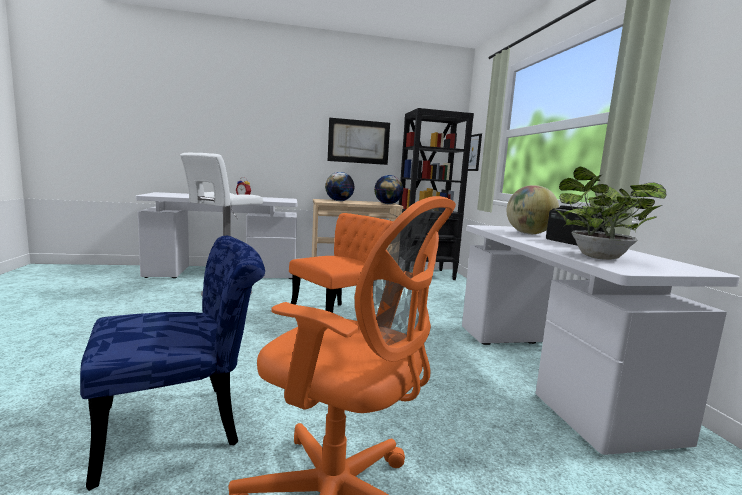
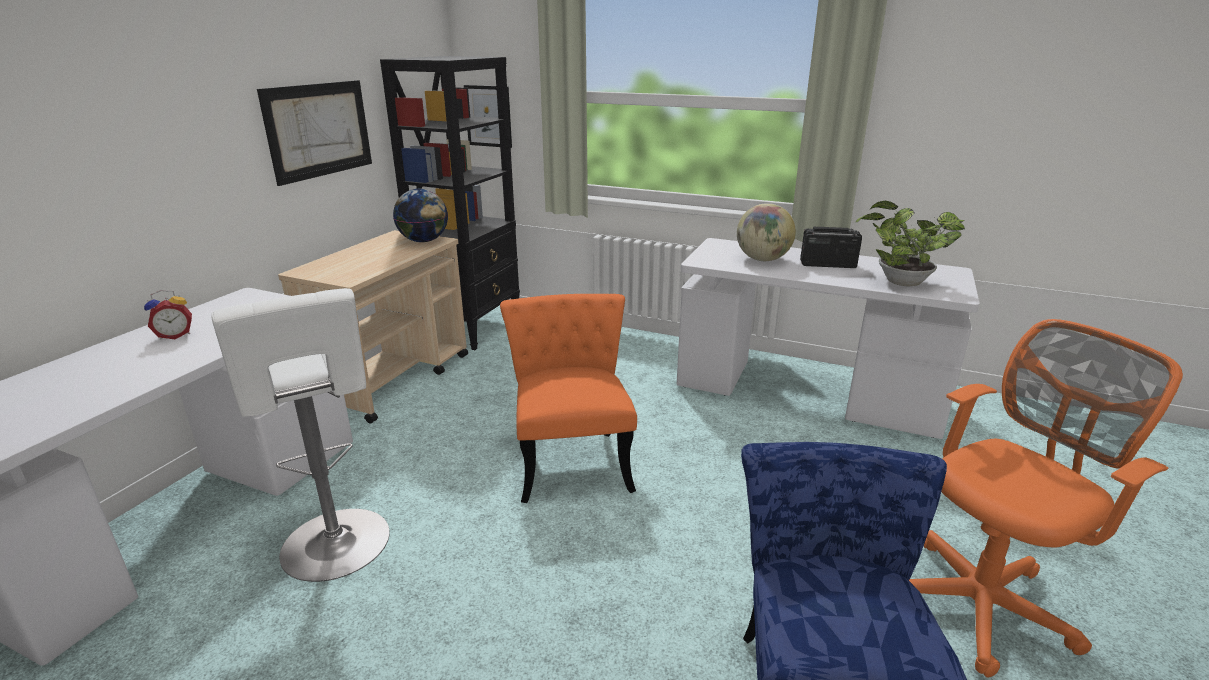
camera: 55 degrees left, 15 degrees up
globe [325,172,355,201] -> none

